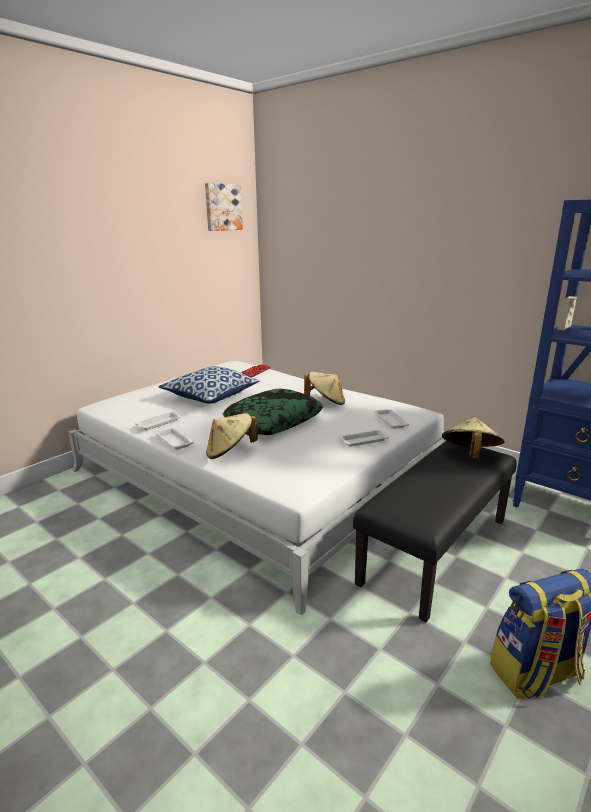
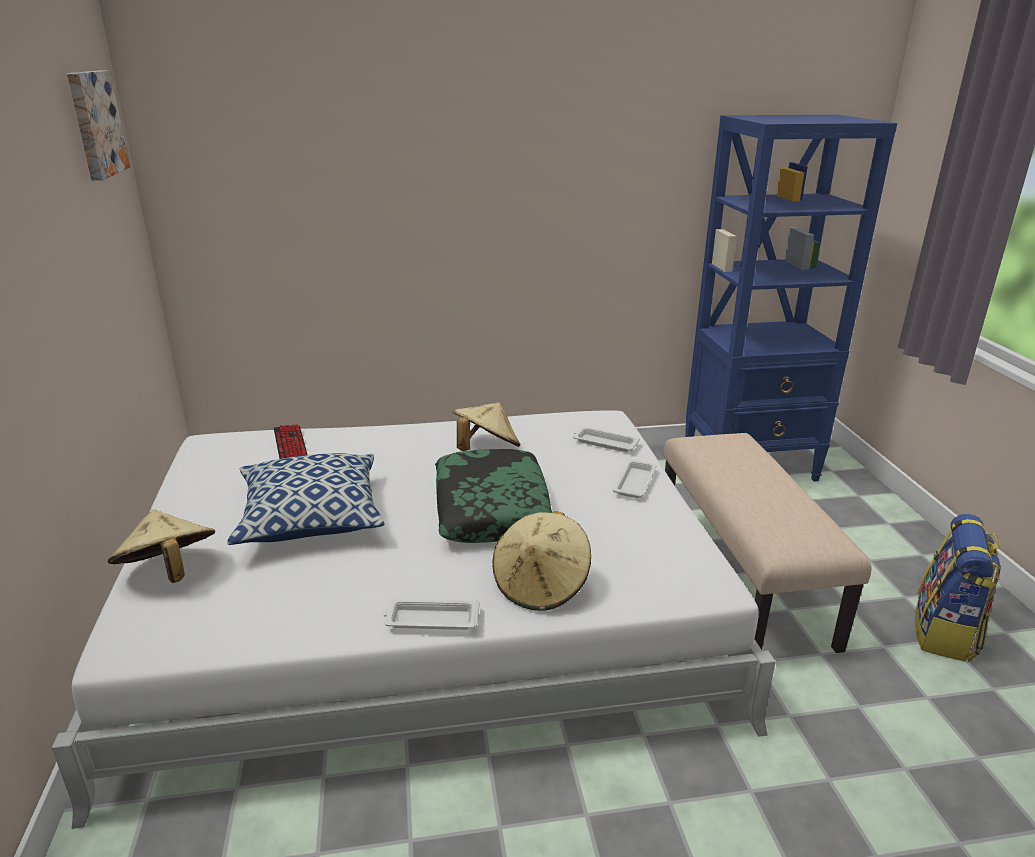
camera: 50 degrees left, 5 degrees up
white tray [135,411,182,430] -> none
black bench [353,441,517,622] -> beige bench [663,433,871,653]
beige hat [442,417,505,459] -> beige hat moved to [108,509,215,583]

